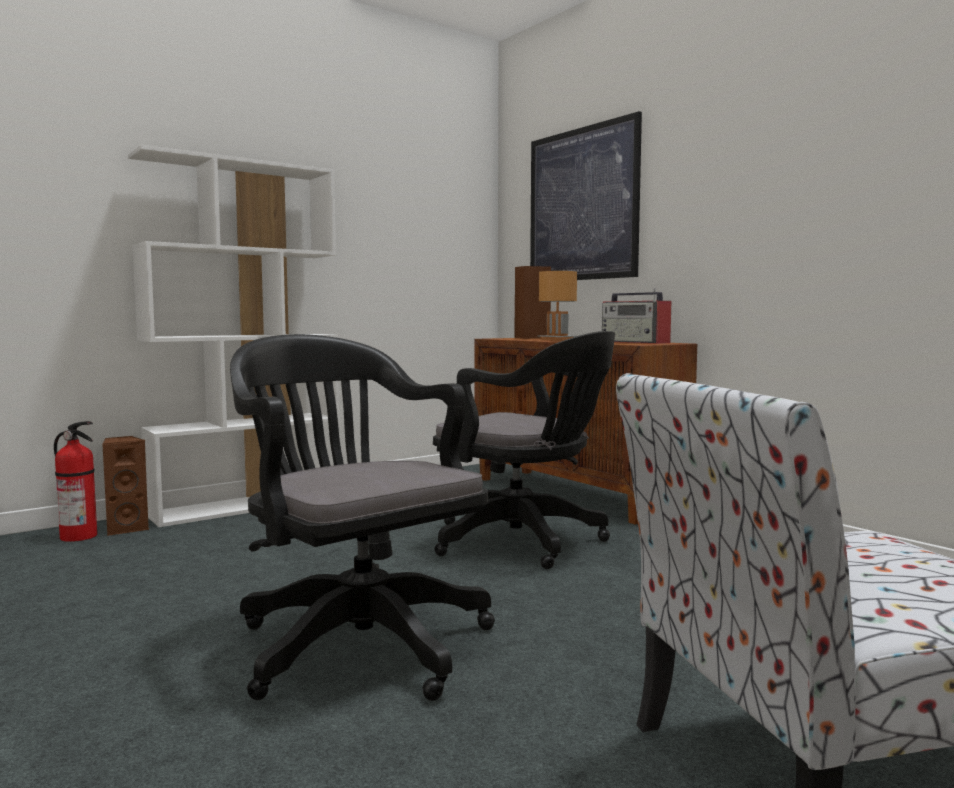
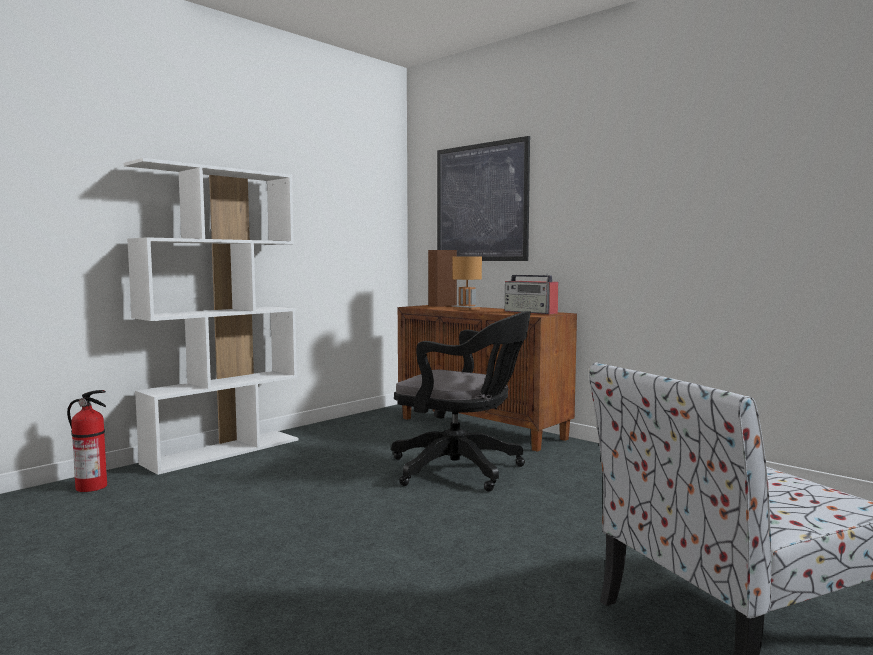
camera: 10 degrees left, 0 degrees up
brown speaker [102,436,149,536] -> none
black office chair [230,334,495,701] -> none

